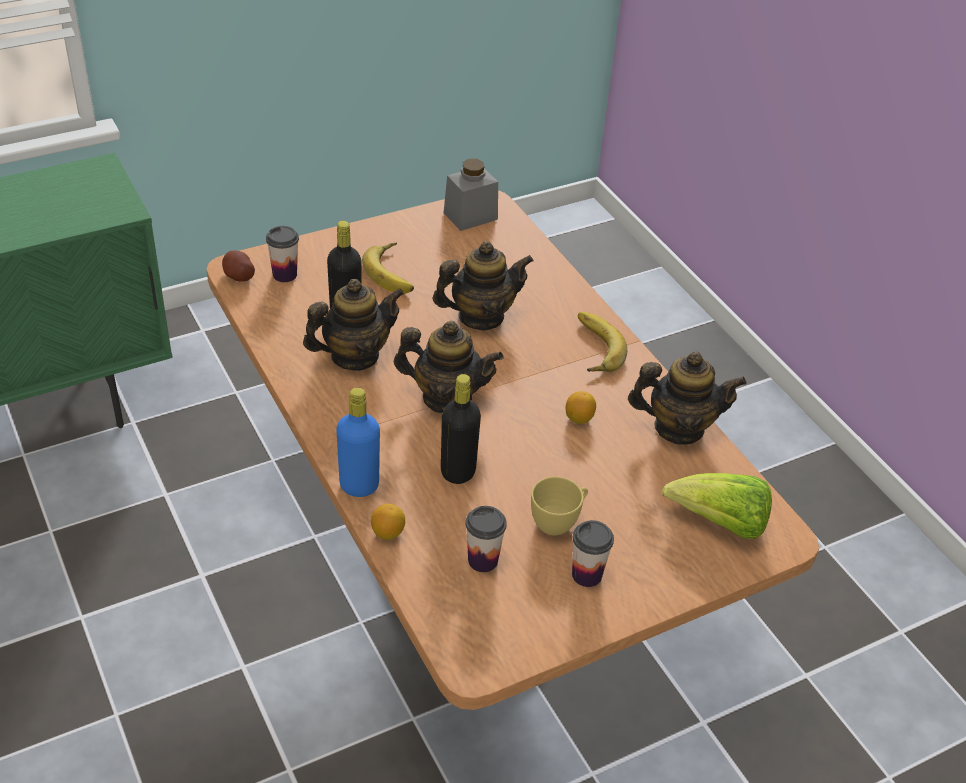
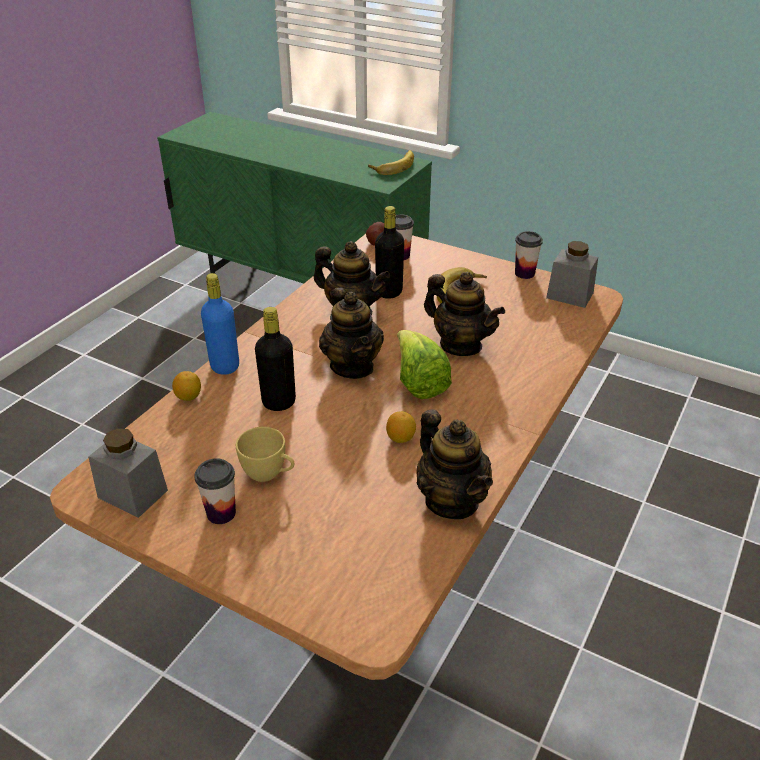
camera: 60 degrees right, 5 degrees down
cup [465,506,507,572] -> cup moved to [515,231,543,279]
banana [578,312,627,372] -> banana moved to [368,150,414,175]
lettuce [662,473,772,539] -> lettuce moved to [397,330,452,399]
none -> grey jar [88,428,168,518]

